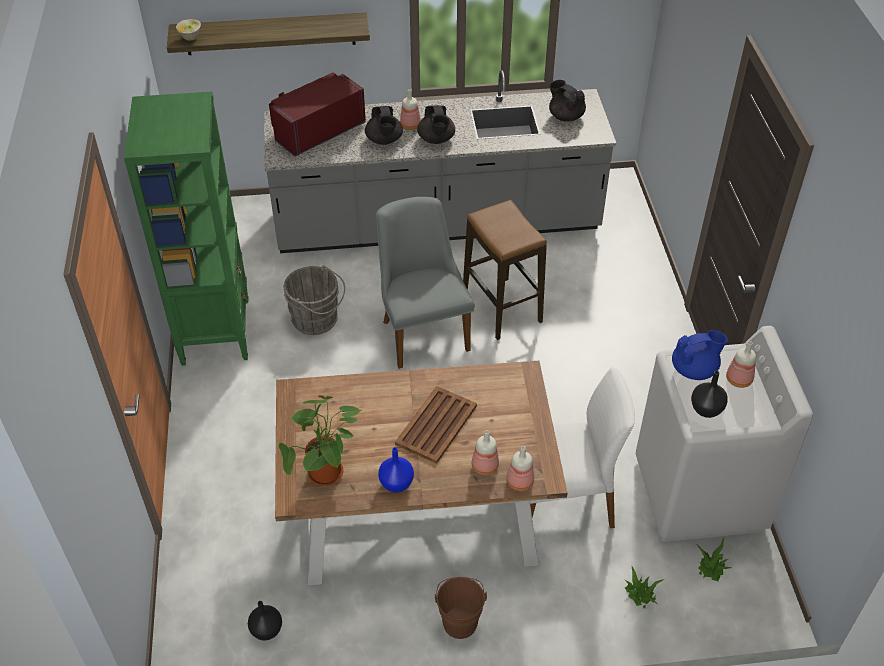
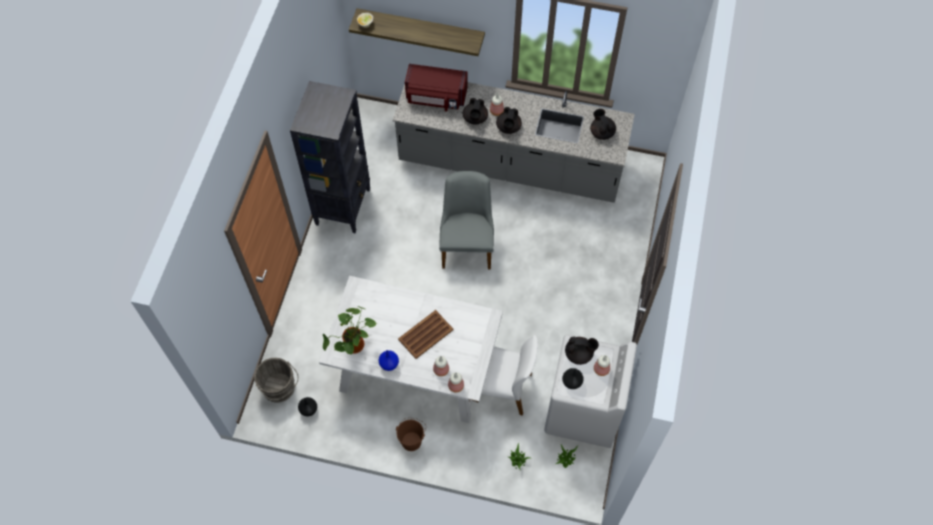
camera: 20 degrees right, 15 degrees up
green bookcase [124,91,249,366] -> black bookcase [290,81,370,233]
red microwave [269,72,366,157] -> red microwave turned 150 degrees counterclockwise [405,64,467,111]
brown dining table [275,361,567,585] -> white dining table [319,276,503,423]
grey bucket [284,266,345,335] -> grey bucket moved to [254,358,299,403]
stool [463,200,547,340] -> none
blue teapot [672,330,728,380] -> black teapot [565,336,599,365]

